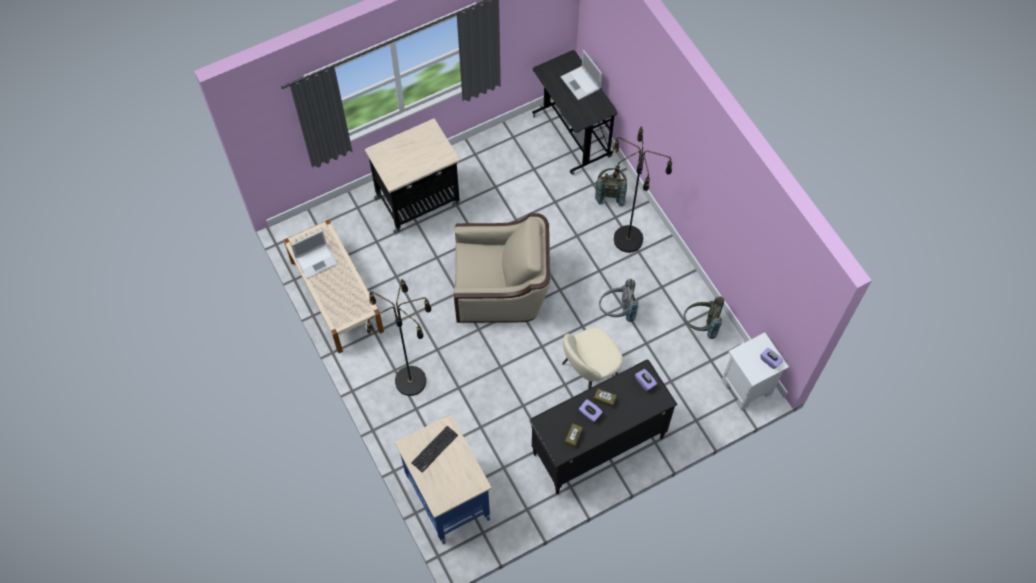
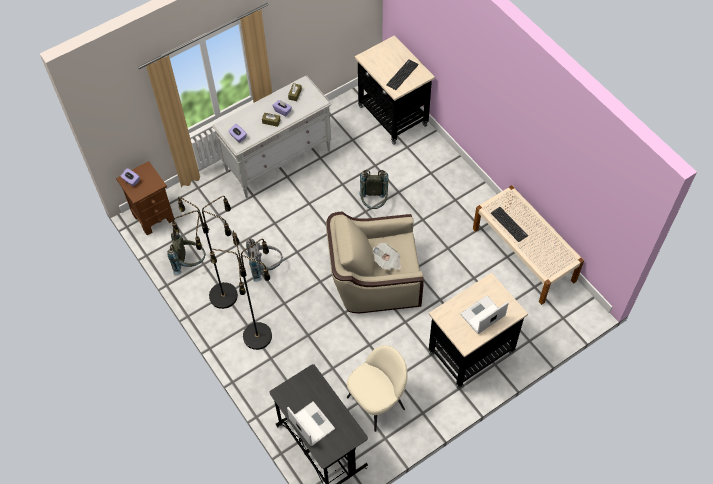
camera: 175 degrees right, 5 degrees down
laptop [291,230,338,279] -> laptop moved to [460,295,509,334]
floor lamp [367,279,431,396] -> floor lamp moved to [172,196,238,309]
blue cart [395,414,492,544] -> black cart [355,35,435,145]
black dresser [530,359,678,494] -> white dresser [212,76,331,198]
beige chair [562,327,623,389] -> beige chair moved to [347,345,408,432]
grey backpack [595,168,627,207] -> grey backpack moved to [359,170,388,209]
white nightstand [721,332,789,411] -> brown nightstand [116,161,174,235]
none -> newspaper [373,242,401,270]
none -> keyboard [491,207,528,242]

